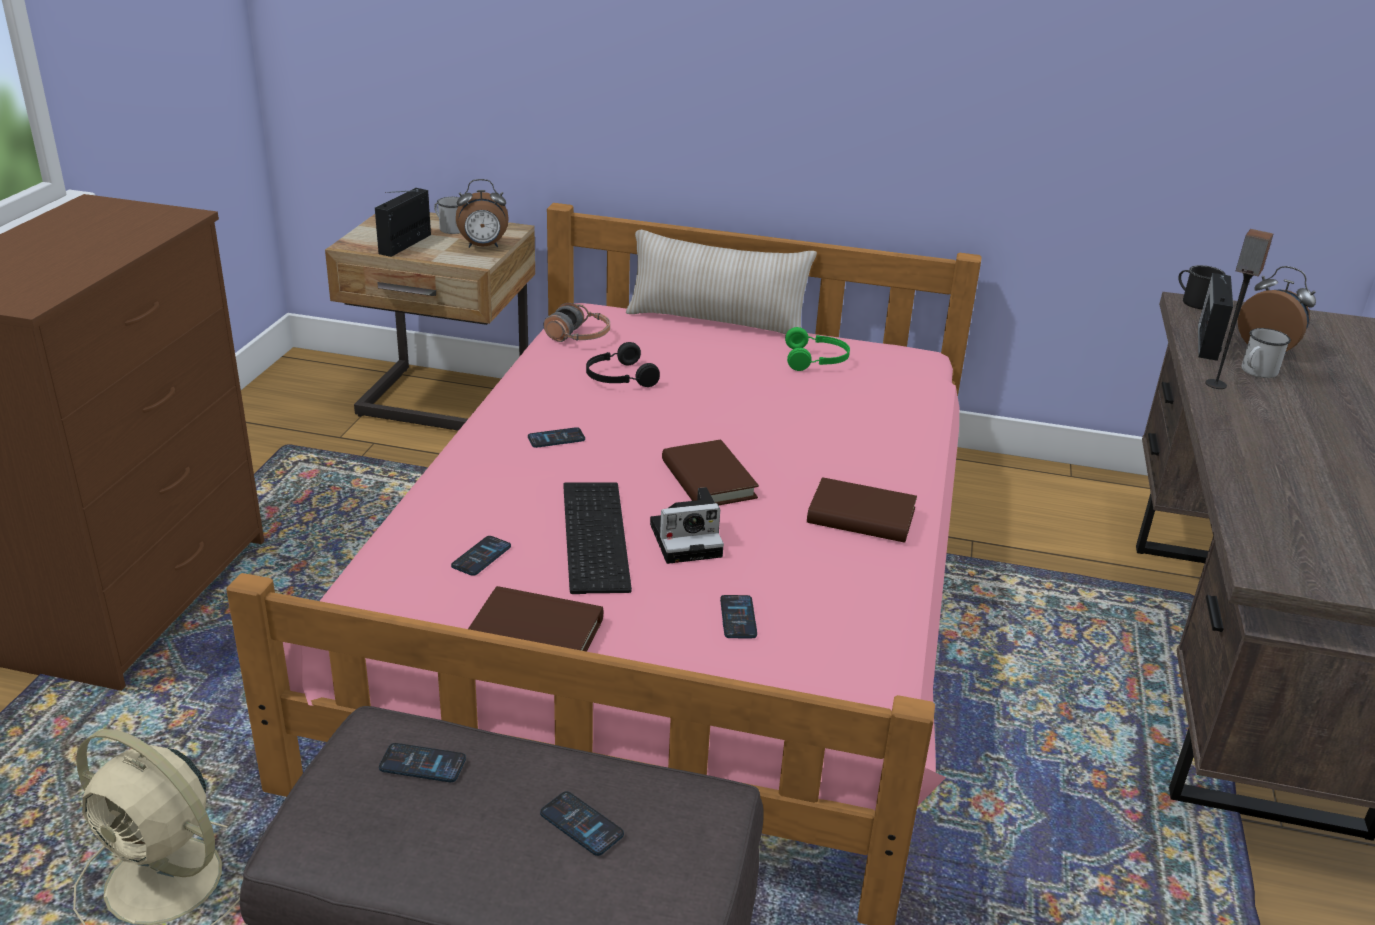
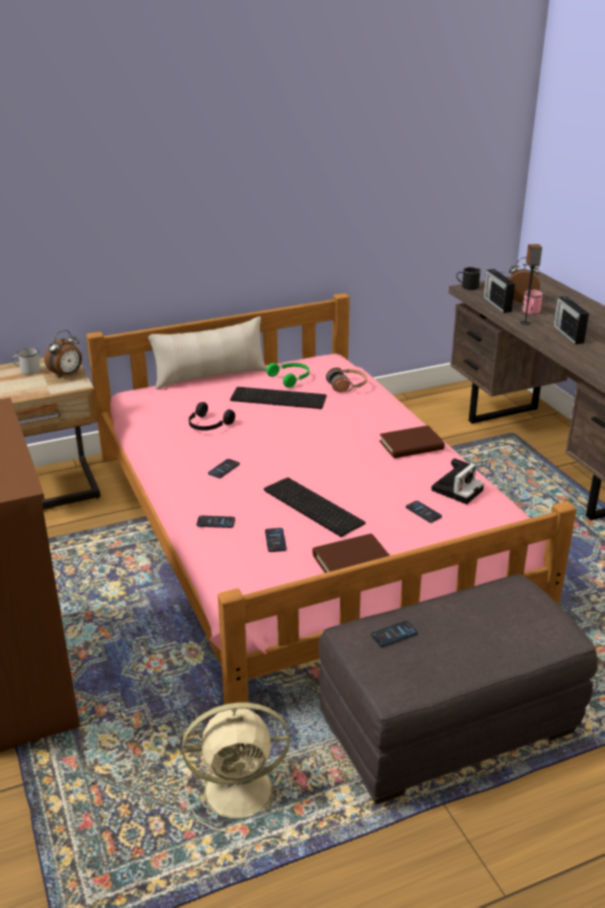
camera: 35 degrees left, 0 degrees up
radio [375,188,431,257] -> radio moved to [553,296,589,344]
phone [540,791,624,856] -> phone moved to [197,515,235,528]
headphones [543,303,610,342] -> headphones moved to [326,367,367,392]
camera [650,487,724,564] -> camera moved to [431,458,484,504]
brown book [662,439,759,505] -> none
white mug [1241,328,1291,378] -> pink mug [522,290,543,314]
none -> keyboard [230,387,327,409]

